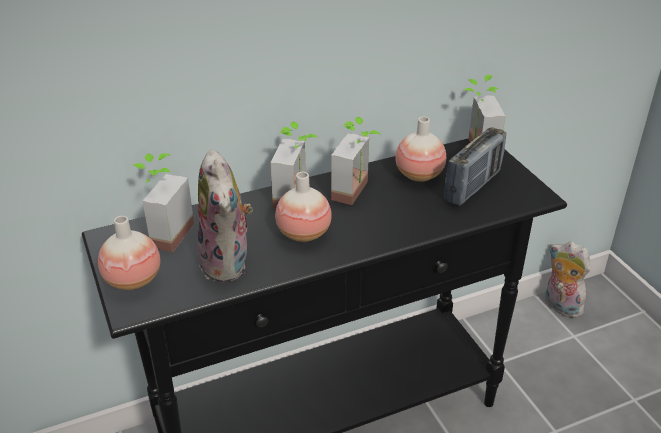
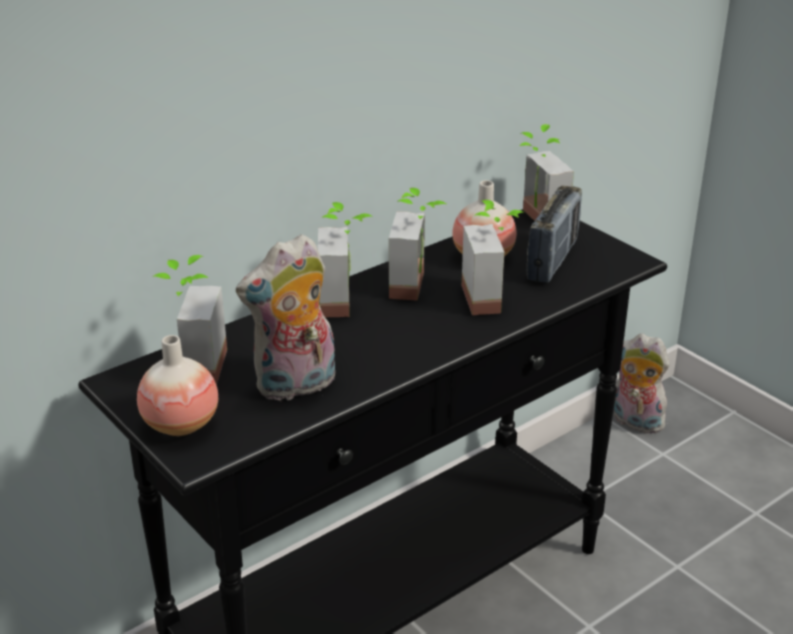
camera: 15 degrees left, 5 degrees down
plush toy [197,149,253,282] -> plush toy turned 90 degrees clockwise [236,234,335,401]
vase [275,172,332,242] -> none
none -> potted plant [462,200,525,315]

